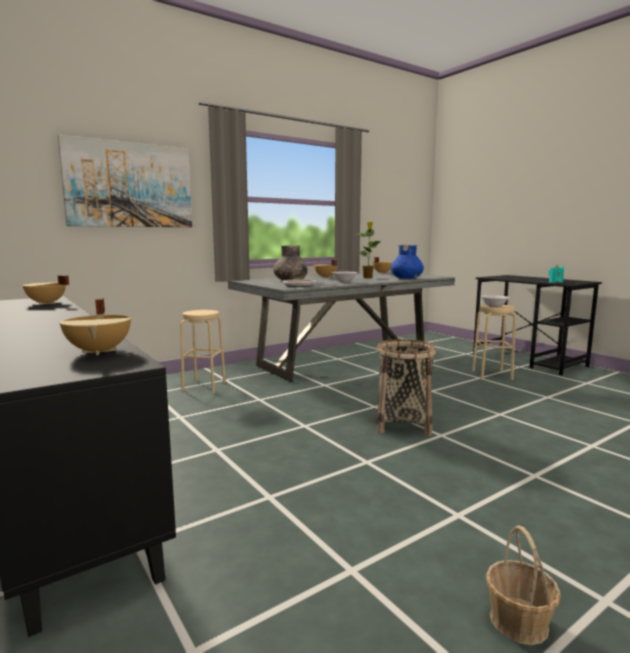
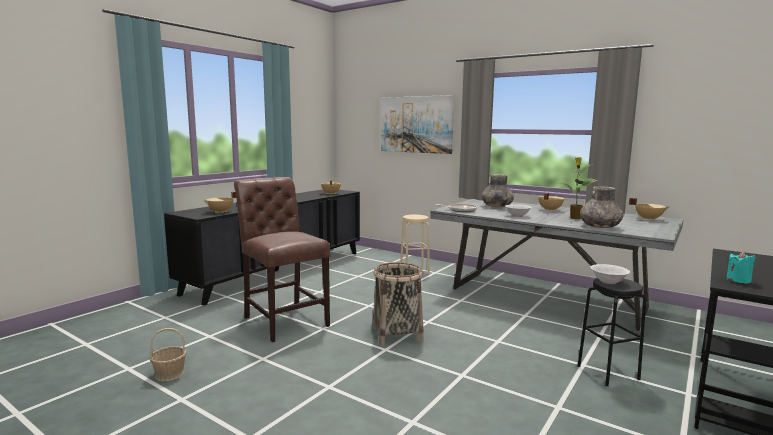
camera: 70 degrees right, 0 degrees up
blue vase [391,245,424,279] -> grey vase [580,186,624,228]
beige stool [472,304,516,380] -> black stool [577,278,646,387]
none -> brown chair [234,177,330,342]

